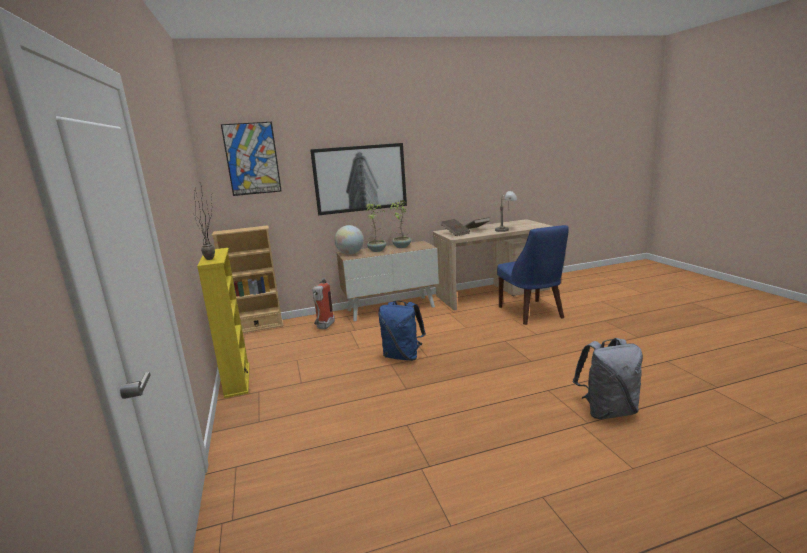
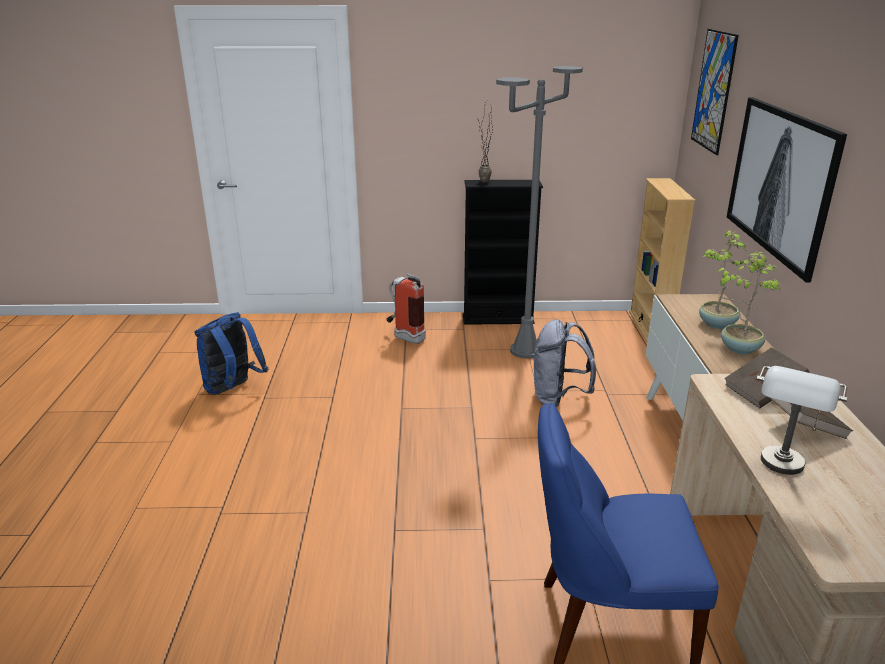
camera: 105 degrees right, 10 degrees up
yellow bookcase [197,248,250,398] -> black bookcase [463,180,543,325]
fire extinguisher [312,278,335,329] -> fire extinguisher moved to [386,273,426,344]
globe [334,225,364,255] -> none
blue backpack [378,301,426,361] -> blue backpack moved to [194,312,268,395]
grey backpack [573,338,643,419] -> grey backpack moved to [534,319,596,407]
none -> grey floor lamp [496,66,583,359]

